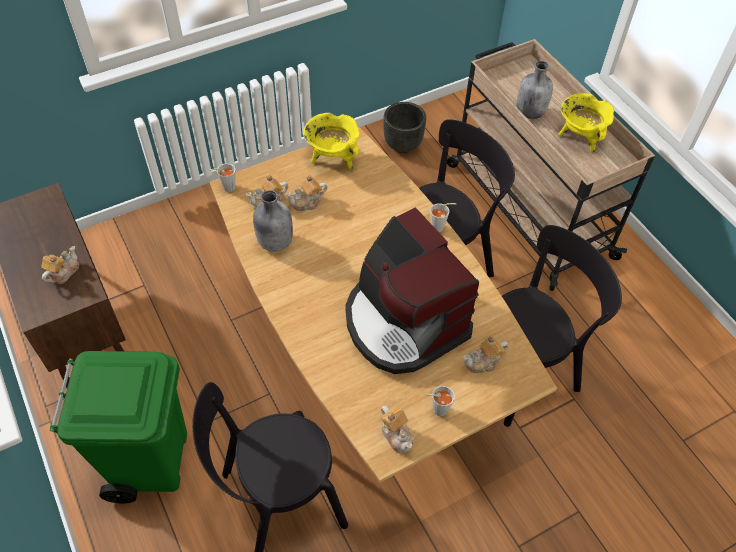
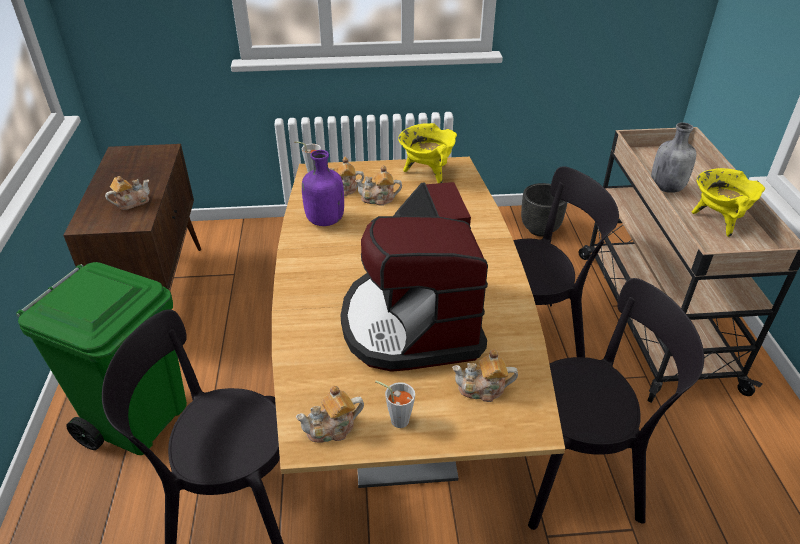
camera: 25 degrees right, 15 degrees down
grey bottle [253,190,293,252] -> purple bottle [302,150,344,226]
teapot [381,406,414,453] -> teapot turned 75 degrees clockwise [295,385,364,443]
grey cup [430,203,456,232] -> none

